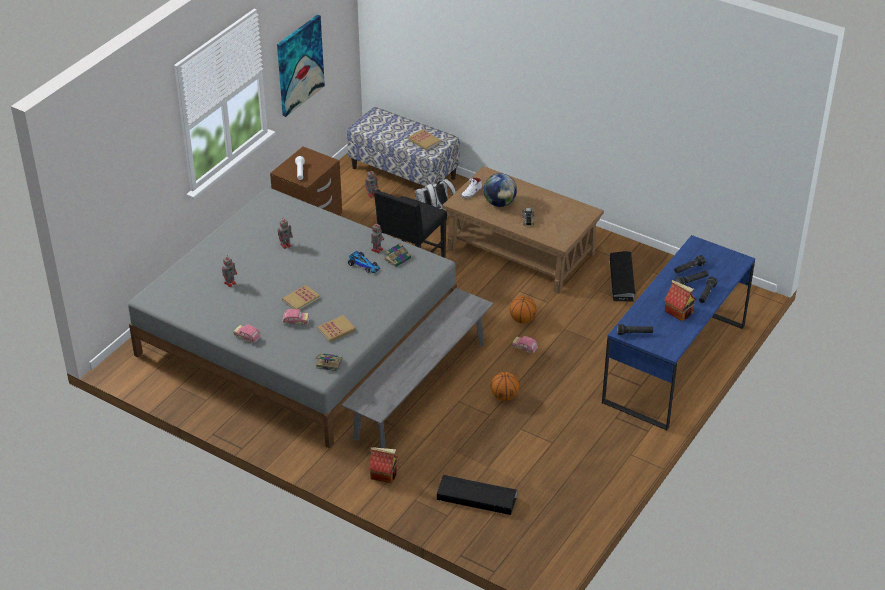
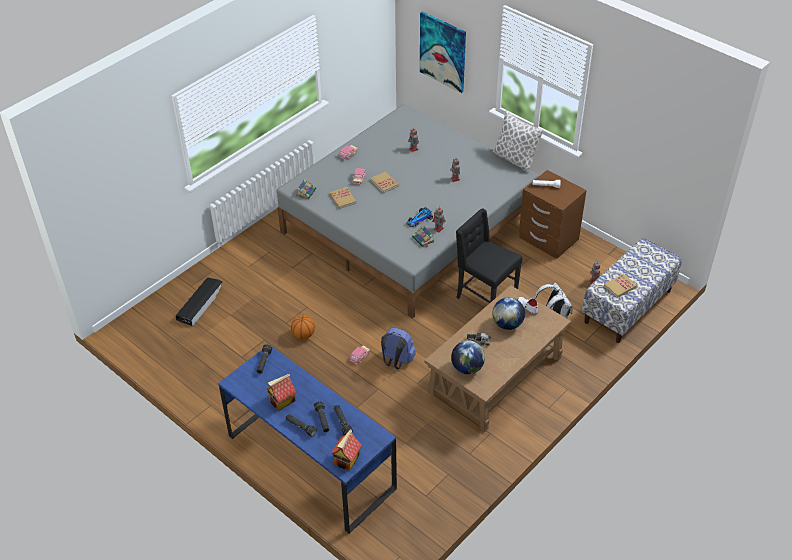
camera: 100 degrees right, 5 degrees up
picture [277,15,325,117] -> picture moved to [420,11,466,93]
grey bench [341,288,494,448] -> none
toy house [369,447,398,483] -> toy house moved to [331,429,362,470]
basketball [510,296,537,324] -> blue backpack [381,328,416,369]
black storage box [609,251,635,302] -> none
none -> globe [451,340,485,374]
none -> pillow [492,110,543,172]

